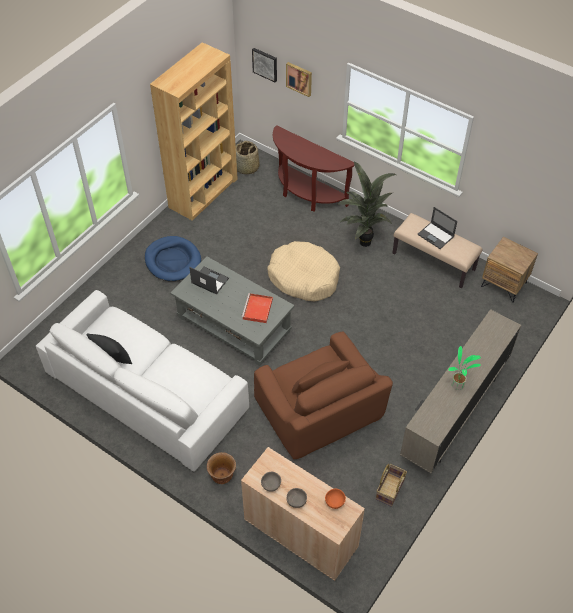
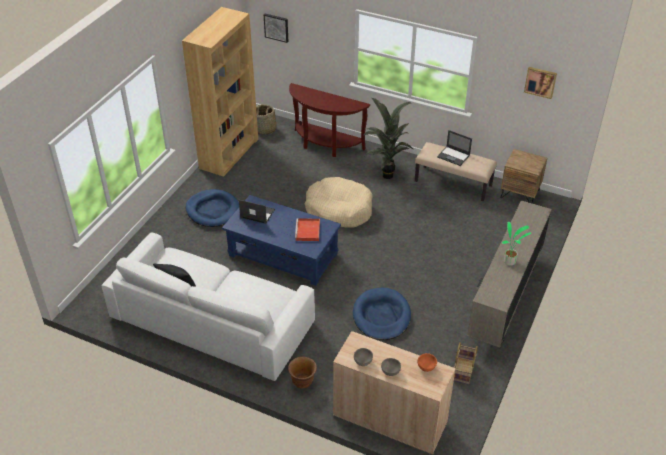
camera: 10 degrees left, 10 degrees down
grey coffee table [170,257,294,366] -> blue coffee table [222,195,341,286]
brown armchair [254,332,393,459] -> blue dog bed [353,288,411,340]
picture [286,62,312,97] -> picture moved to [524,67,557,99]

